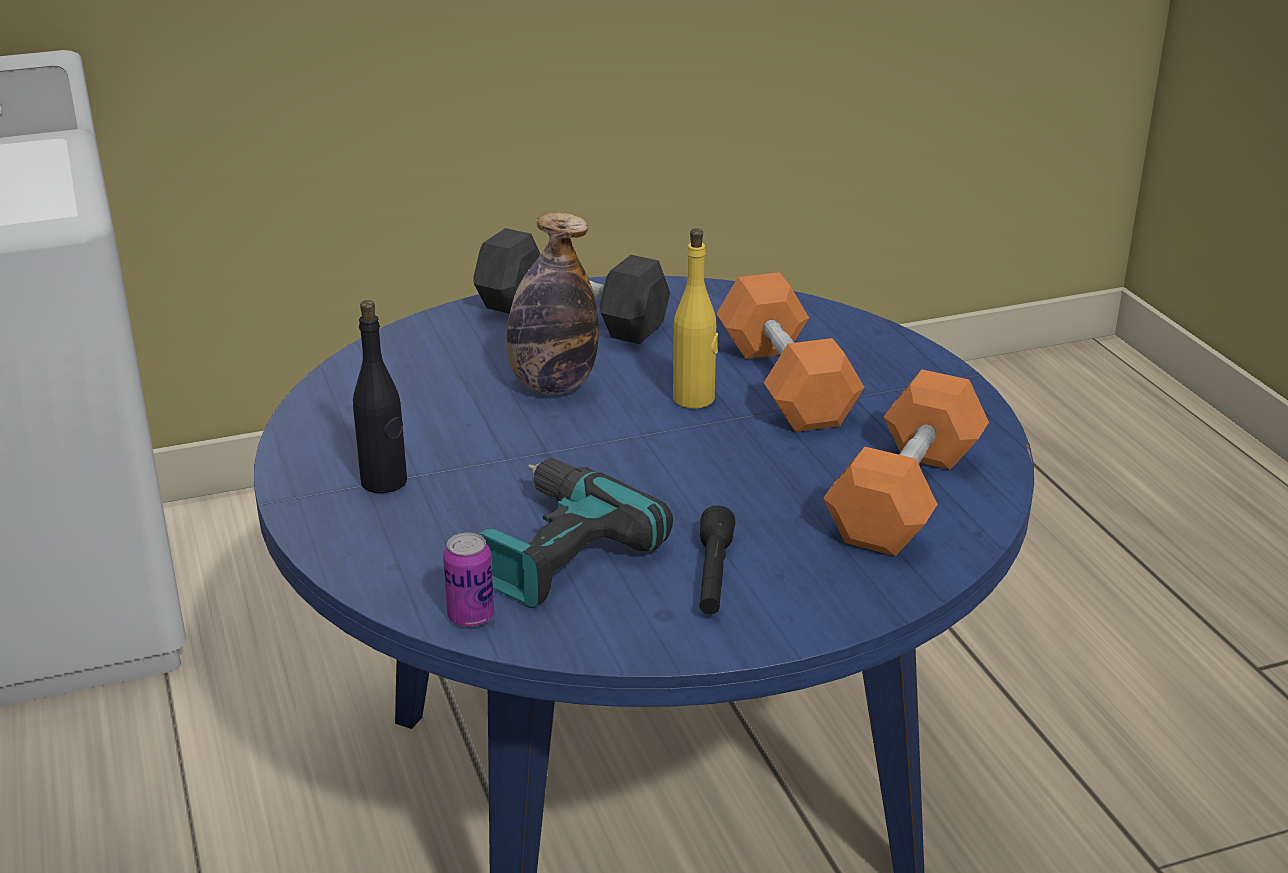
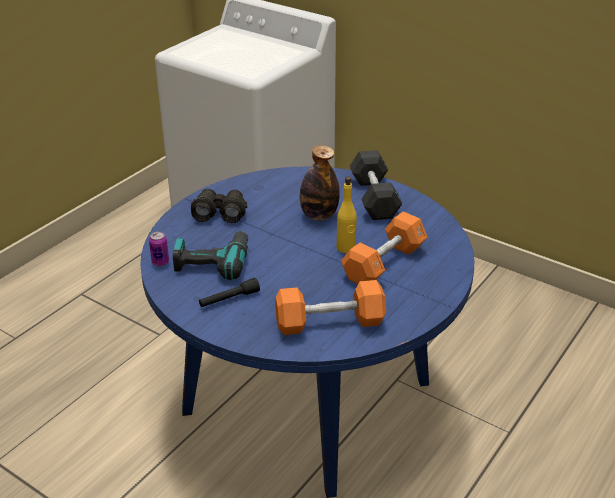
camera: 55 degrees right, 5 degrees up
black bottle [353,300,407,493] -> black binoculars [191,189,247,223]

